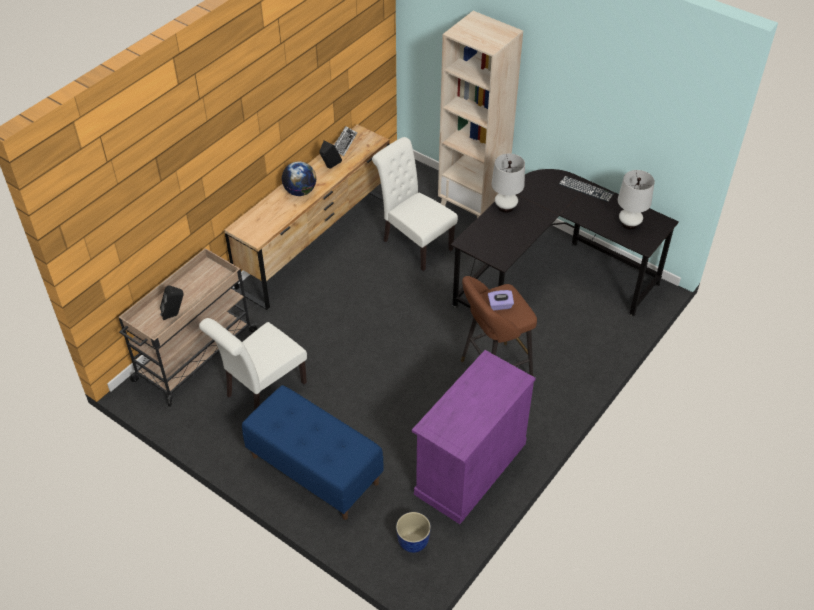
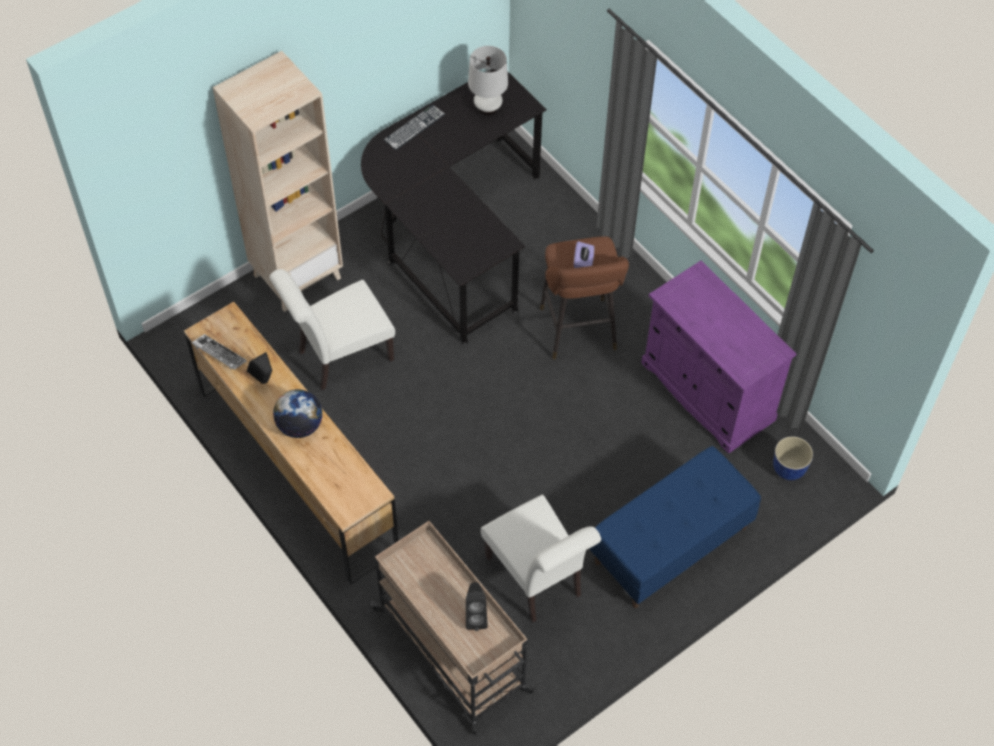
camera: 75 degrees left, 10 degrees up
white table lamp [491,153,525,213] -> none

